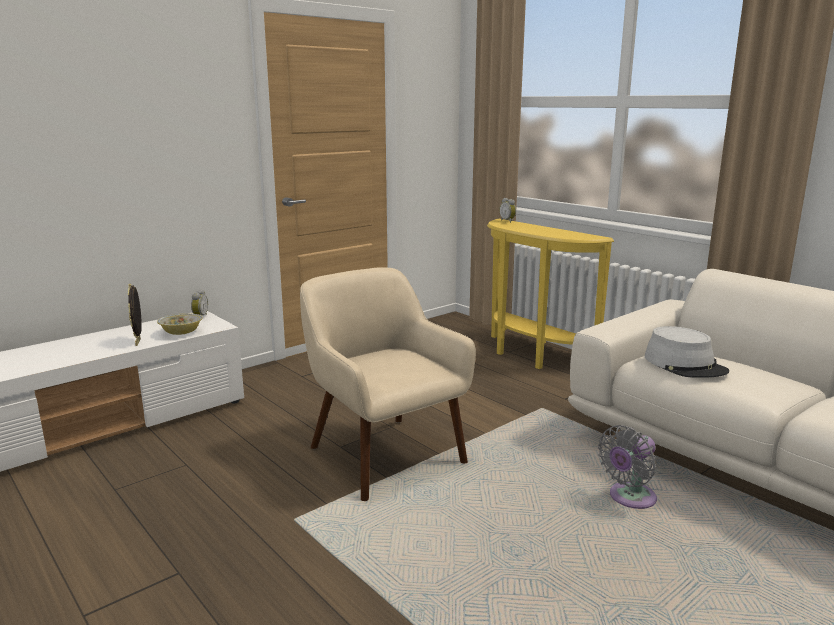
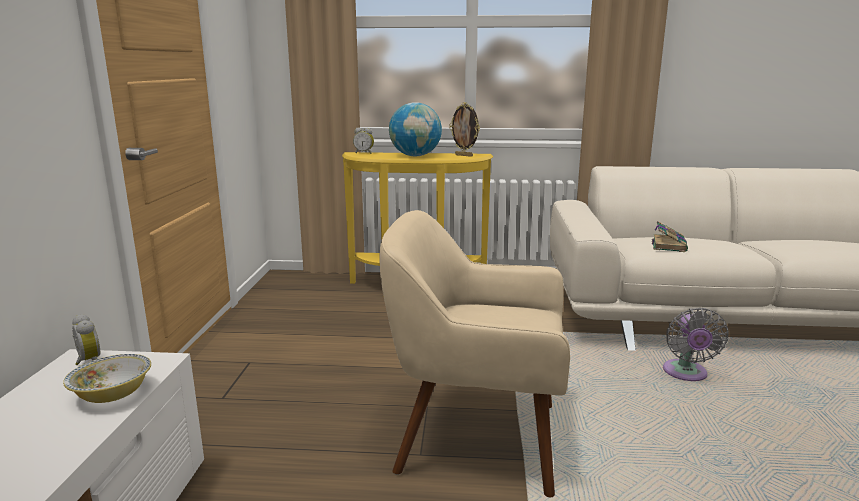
camera: 45 degrees left, 0 degrees up
picture frame [128,284,142,346] -> picture frame moved to [449,102,480,157]
grey hat [645,326,729,378] -> book [652,221,688,252]
none -> globe [389,102,442,156]

